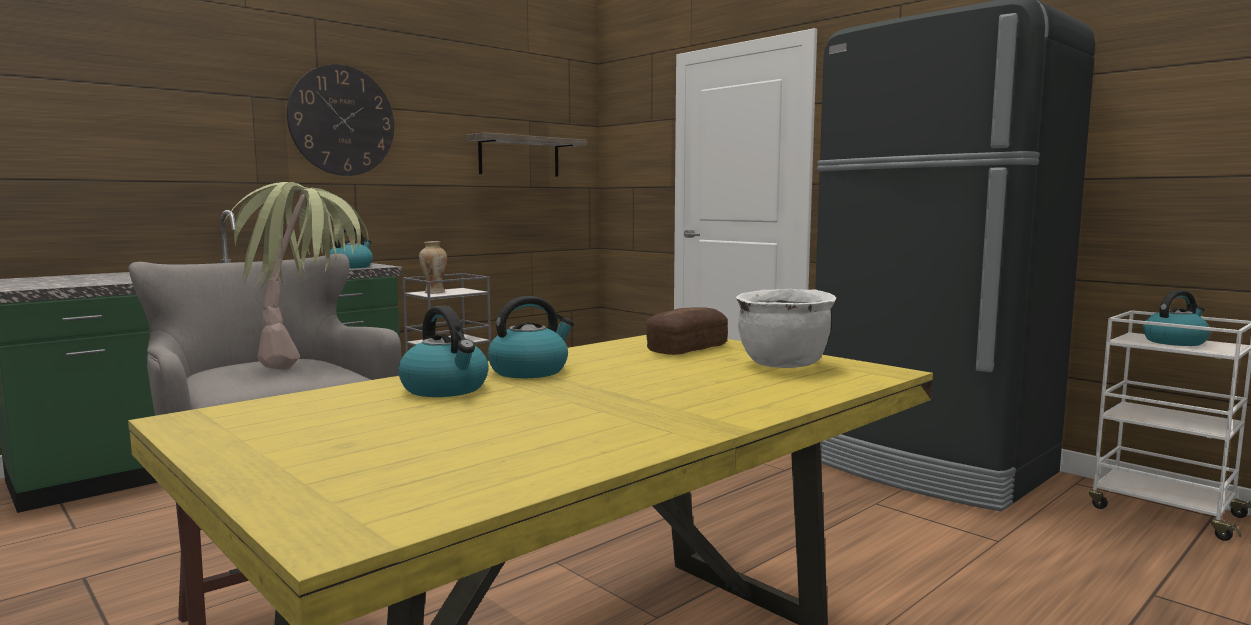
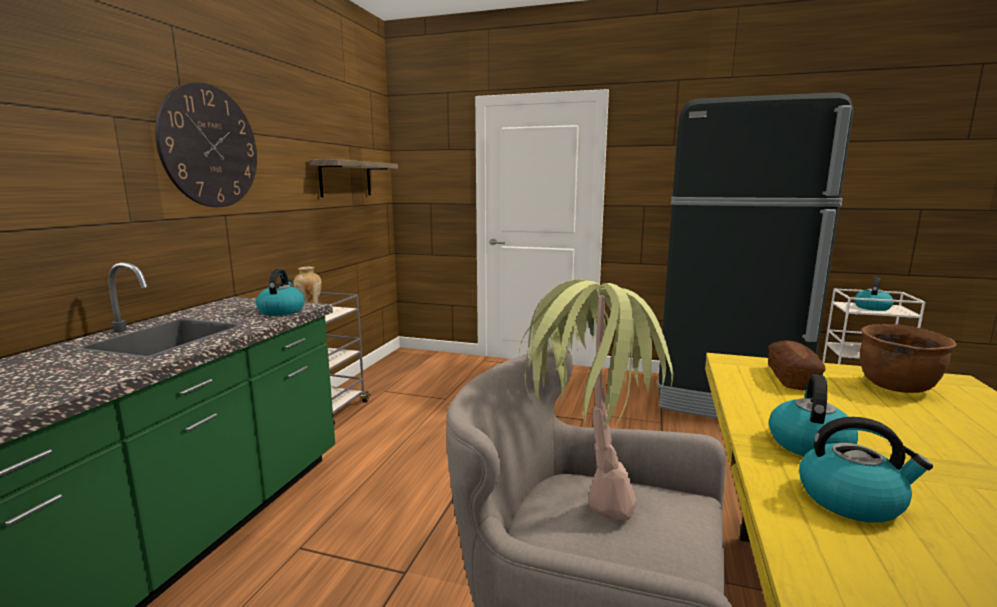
camera: 30 degrees left, 5 degrees up
white cooking pot [736,289,836,368] -> brown cooking pot [860,324,957,393]

